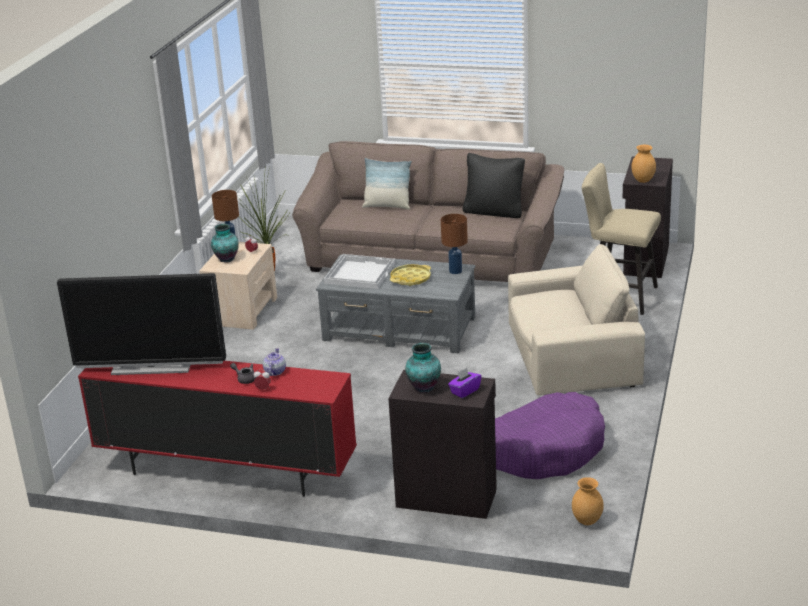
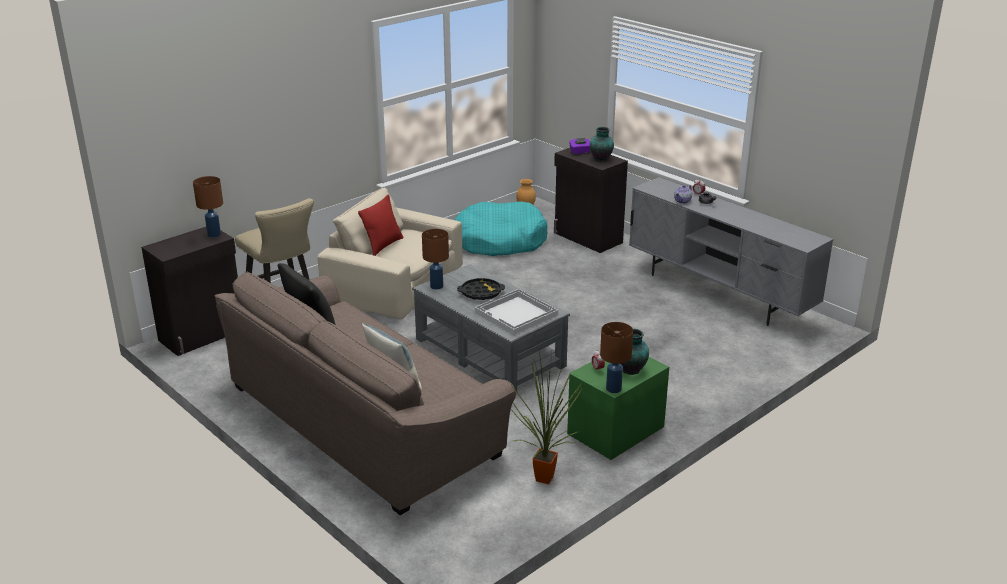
camera: 150 degrees left, 0 degrees up
television [57,273,226,375] -> none
red tv stand [78,361,357,497] -> grey tv stand [629,177,833,326]
beige nightstand [199,242,277,330] -> green nightstand [567,357,669,460]
yellow tray [390,264,431,286] -> black tray [457,278,505,300]
purple dog bed [495,392,605,479] -> turquoise dog bed [455,201,548,256]
brown vase [631,145,656,183] -> brown table lamp [193,176,223,238]
none -> red pillow [358,194,404,256]

